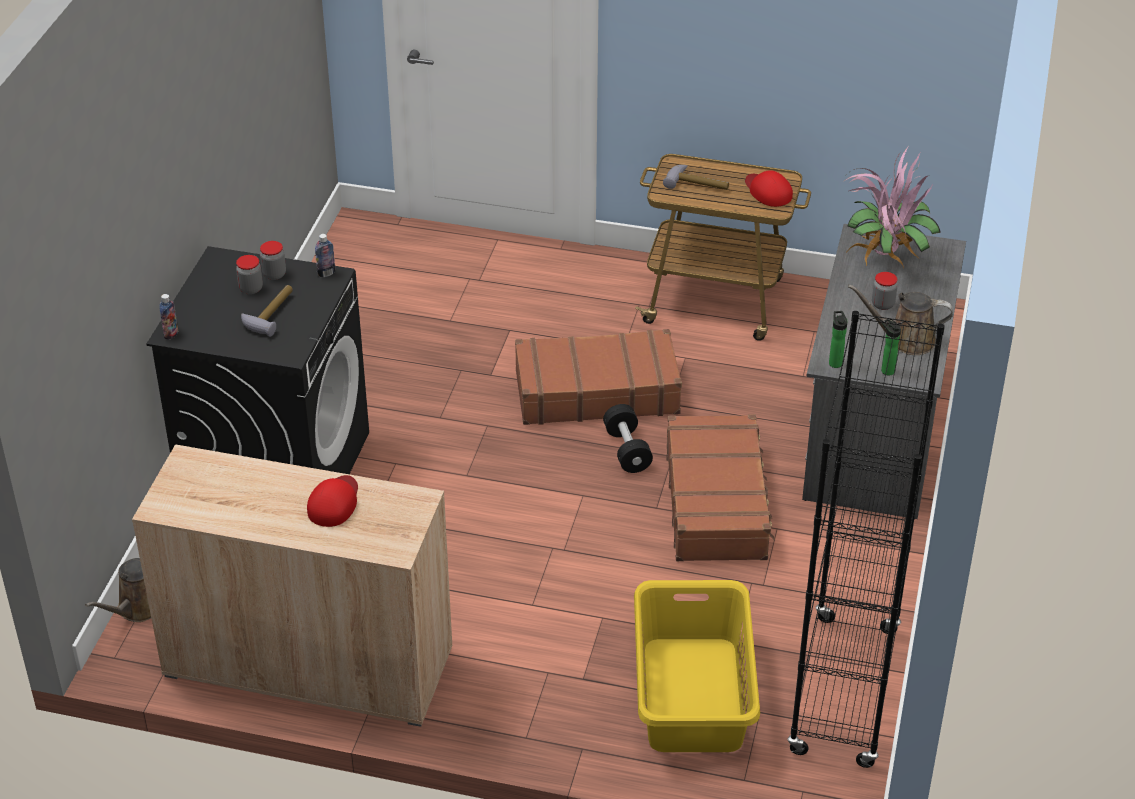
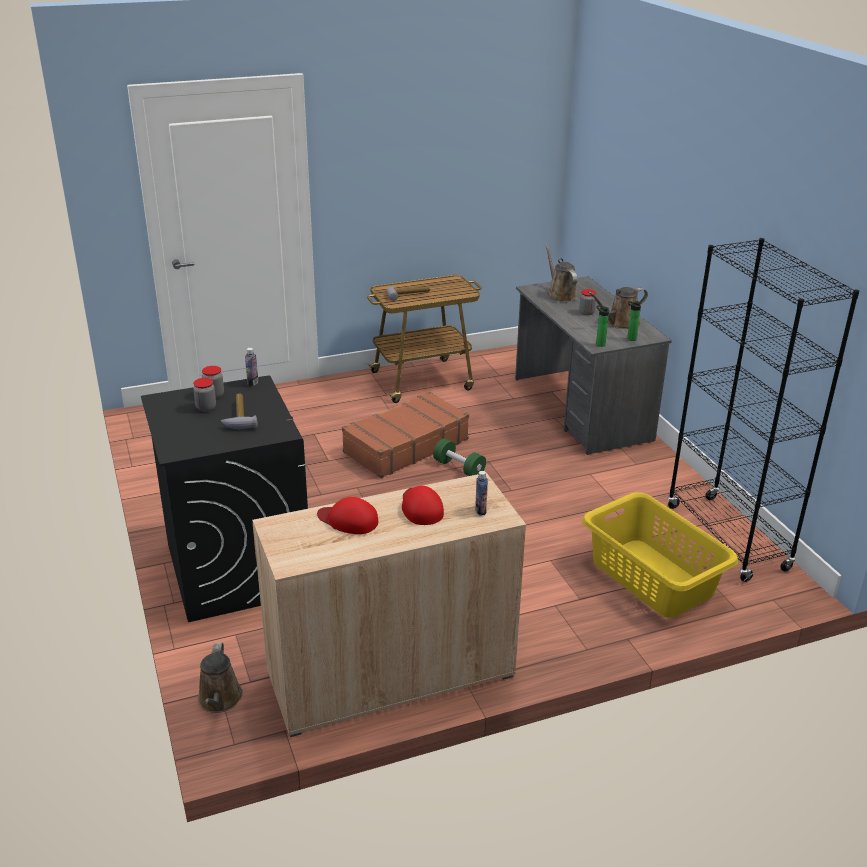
camera: 35 degrees left, 10 degrees down
bottle [159,294,178,340] -> bottle moved to [475,471,488,516]
black dumbbell [603,404,653,473] -> green dumbbell [433,438,486,476]
brown suitcase [667,414,775,561] -> none
red cap [745,170,793,207] -> red cap moved to [317,497,378,534]
potted plant [843,147,941,268] -> brown watering can [545,244,577,302]

